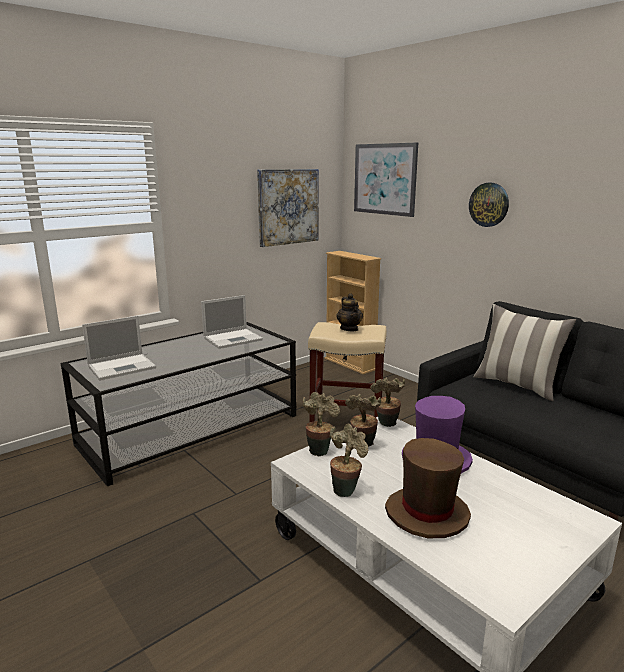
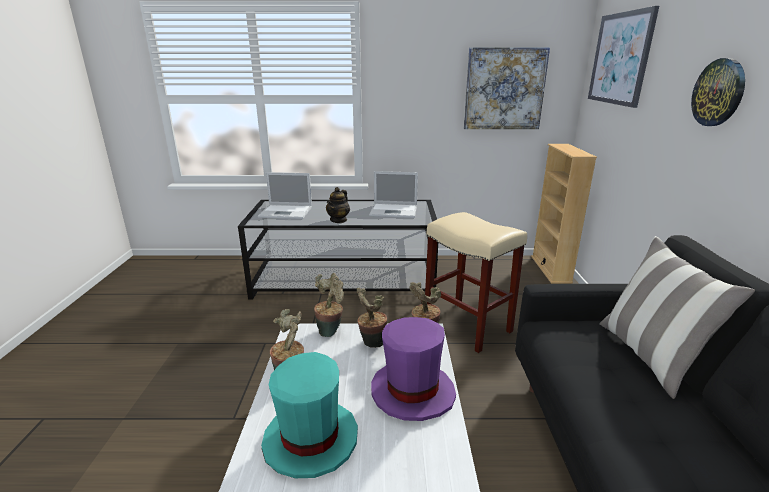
camera: 40 degrees right, 5 degrees up
teapot [336,293,363,331] -> teapot moved to [326,187,350,223]
brown hat [385,438,471,538] -> turquoise hat [261,352,358,478]

